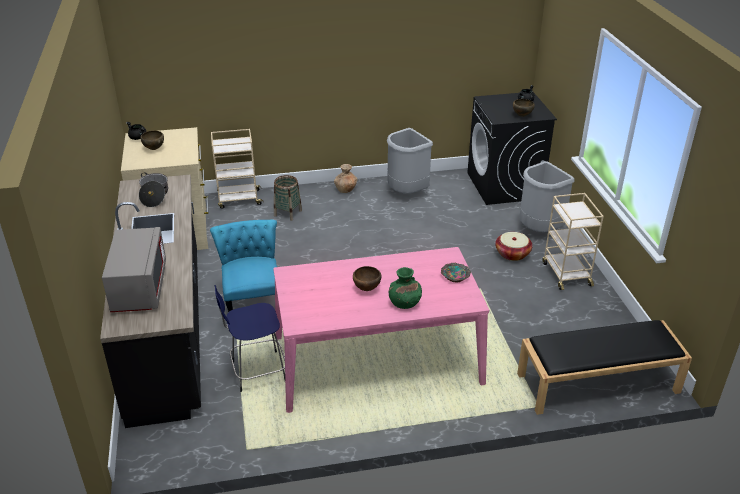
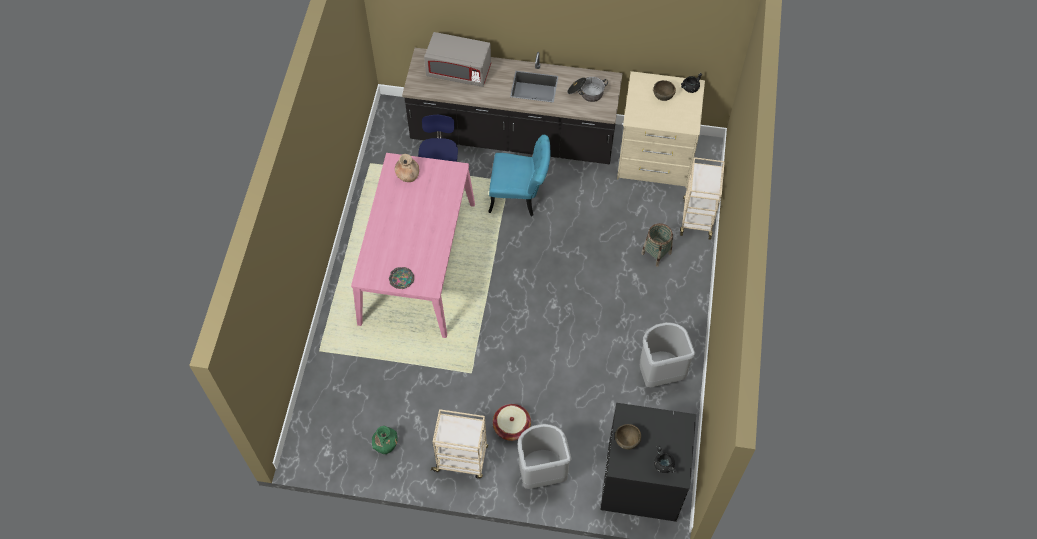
camera: 110 degrees right, 25 degrees up
brown vase [334,164,357,193] -> brown vase moved to [395,154,419,182]
brown bowl [353,266,382,291] -> none
green vase [389,267,422,309] -> green vase moved to [372,426,398,454]
black bench [517,320,692,415] -> none

